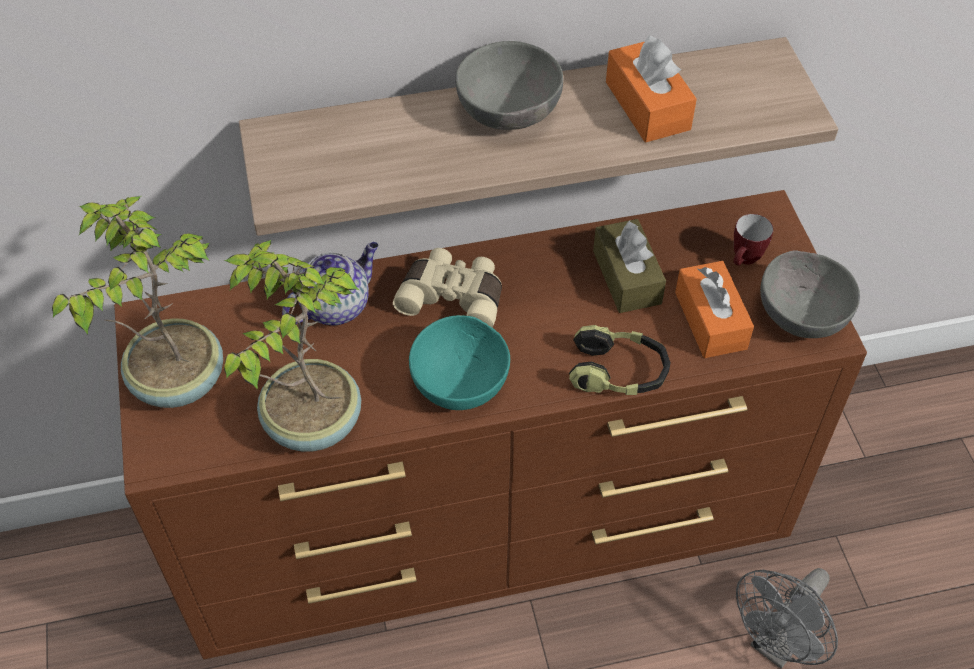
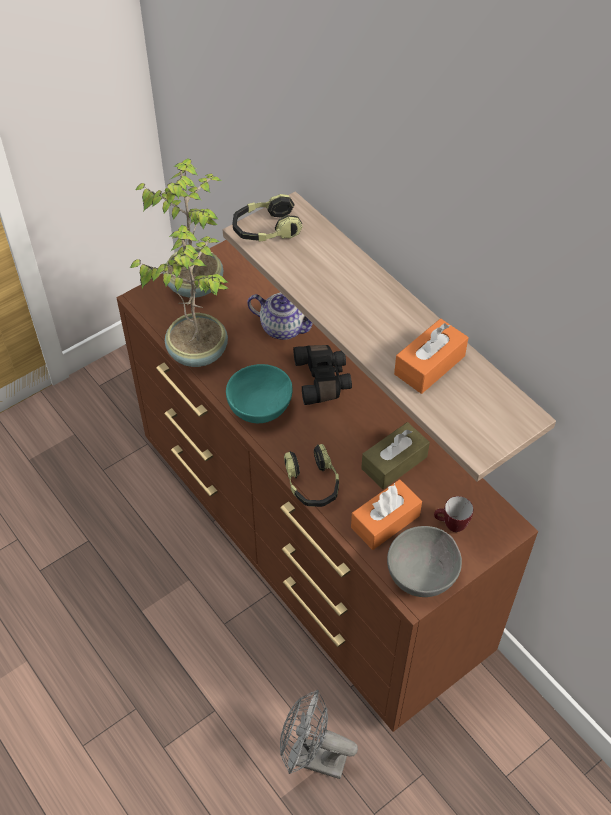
camera: 65 degrees right, 0 degrees up
beige binoculars [393,248,502,328] -> black binoculars [293,345,352,405]
grey bowl [455,41,563,130] -> none
none -> headphones [233,194,303,242]

